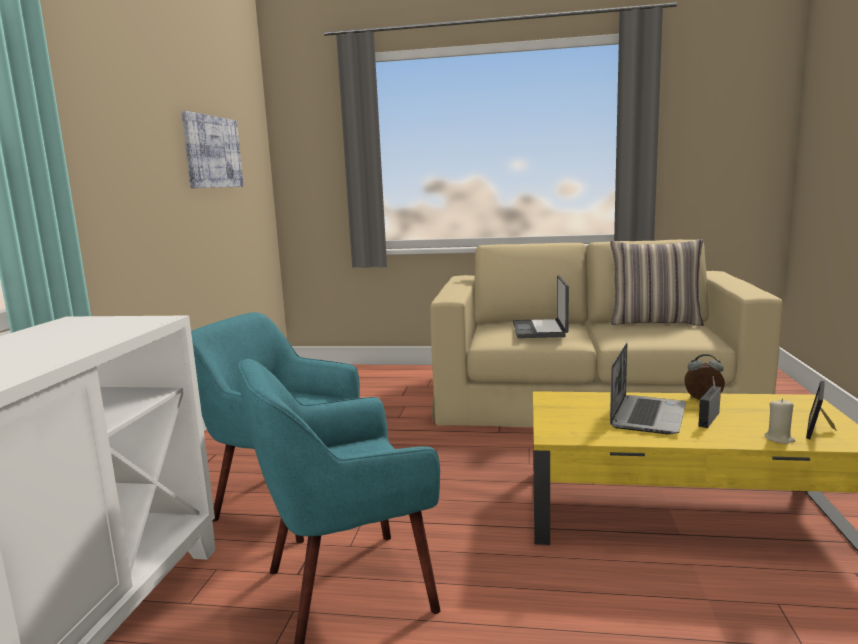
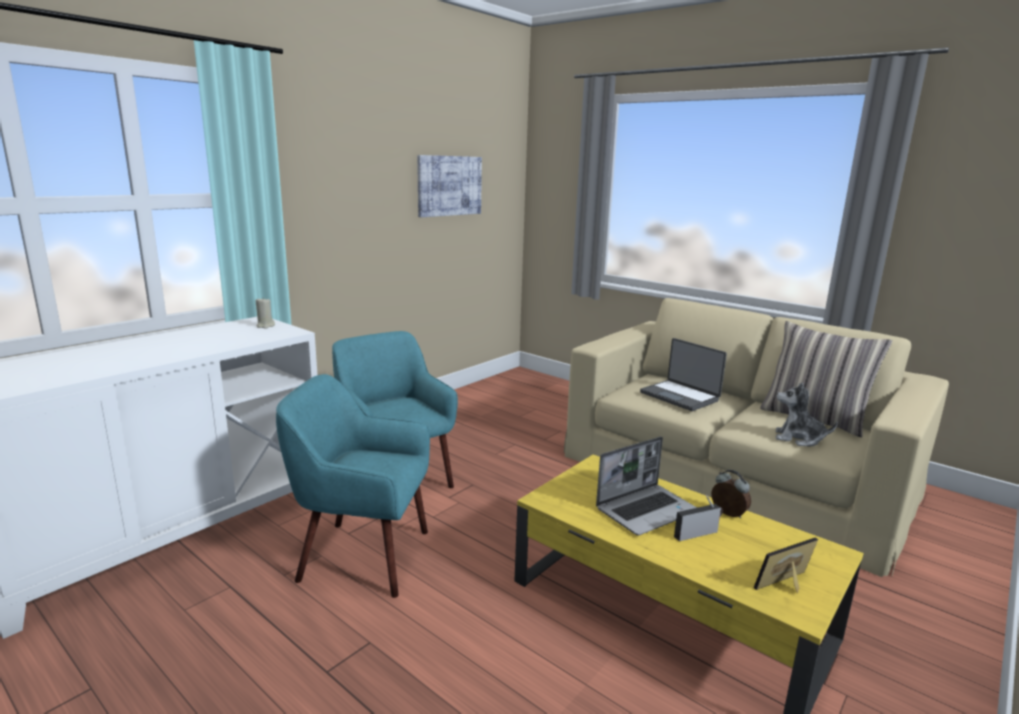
camera: 30 degrees right, 5 degrees up
laptop [513,275,569,338] -> laptop turned 75 degrees counterclockwise [640,338,727,411]
beige candle [764,399,795,444] -> beige candle moved to [256,299,275,329]
none -> plush toy [776,382,838,447]

